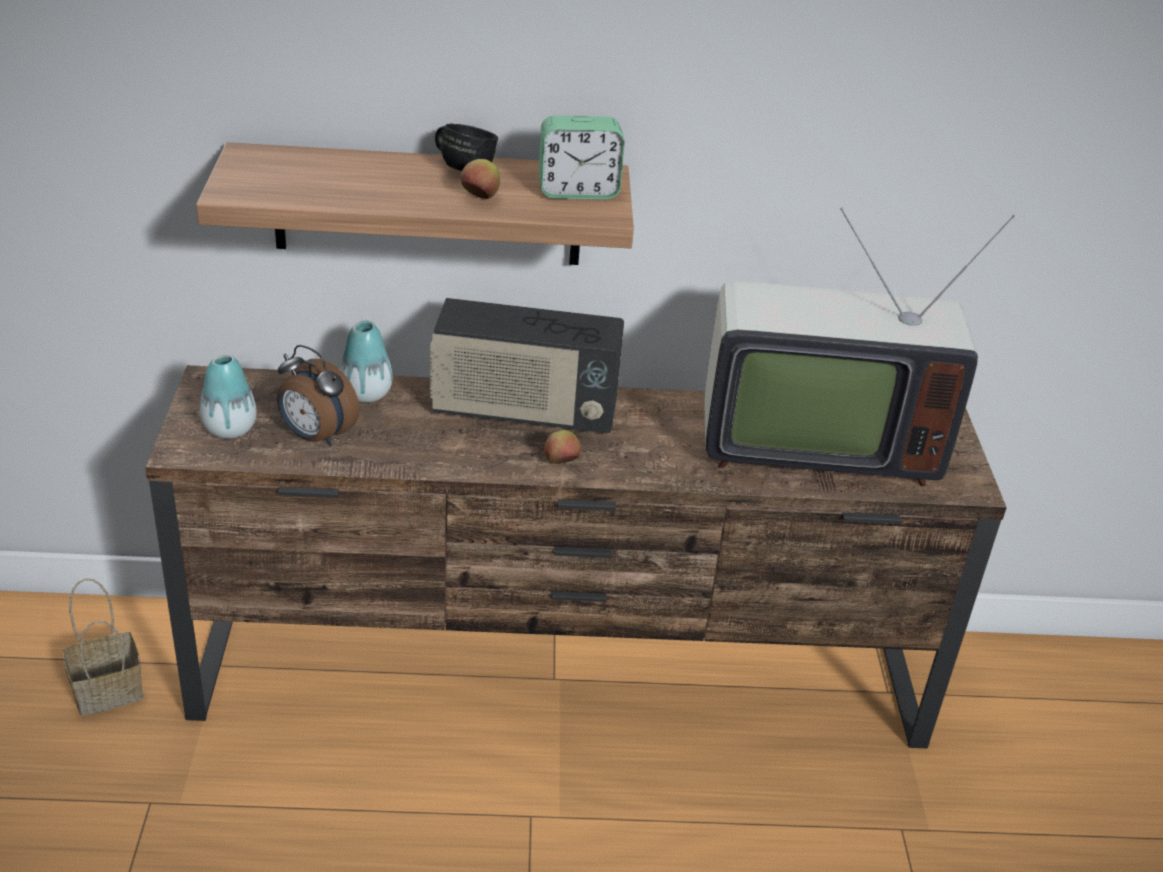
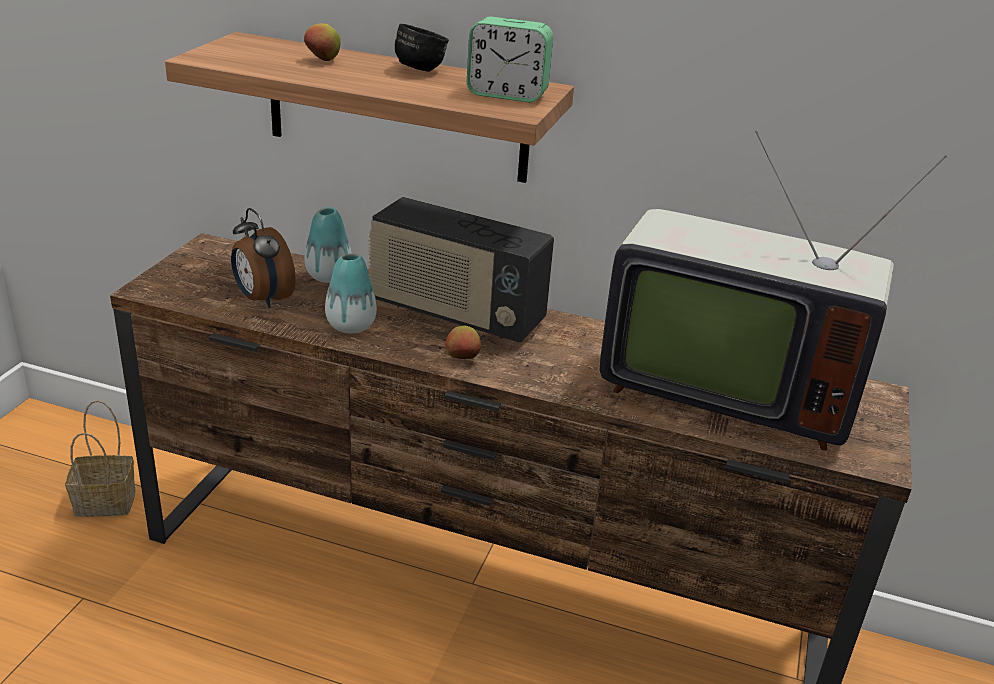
camera: 20 degrees right, 5 degrees down
vase [200,355,257,439] -> vase moved to [325,254,377,333]
apple [460,159,500,199] -> apple moved to [304,23,341,61]

